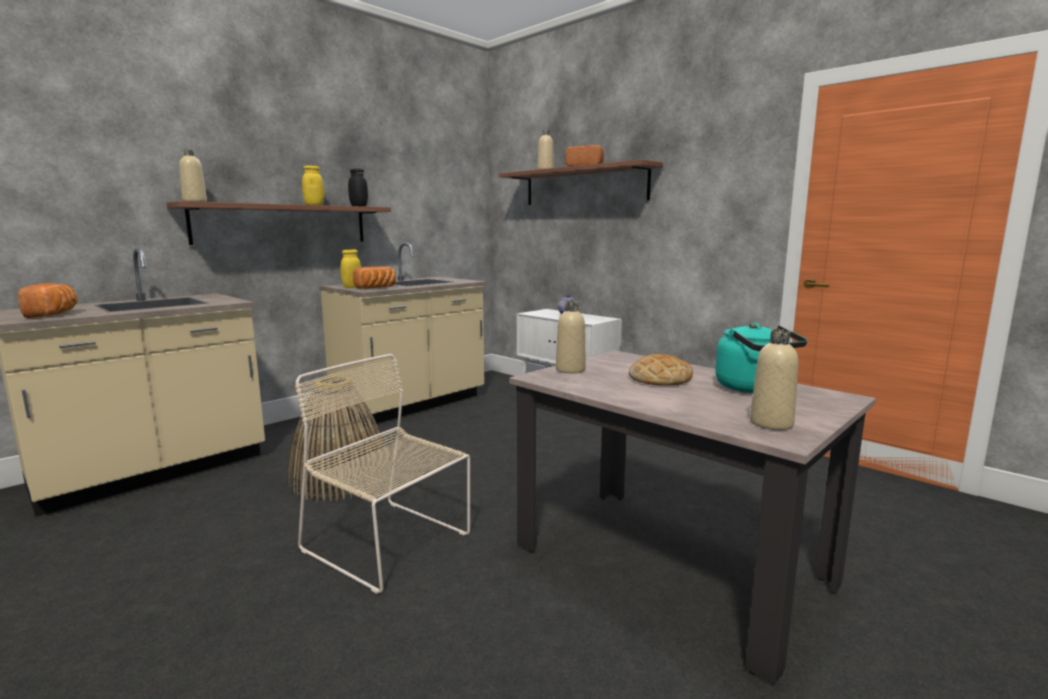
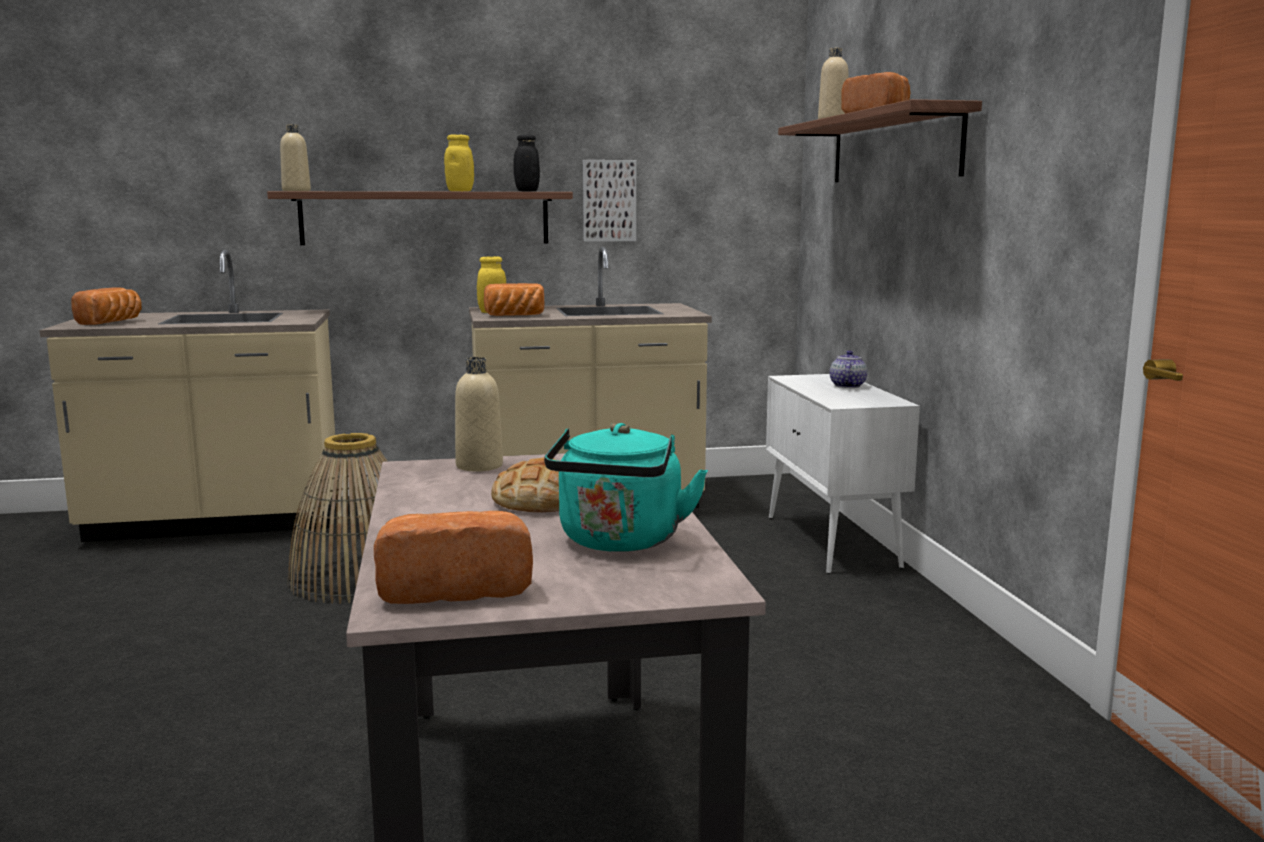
camera: 35 degrees right, 0 degrees up
beige chair [295,354,470,594] -> none
beige bottle [750,329,799,430] -> bread [374,511,533,604]
none -> picture [583,160,636,242]

